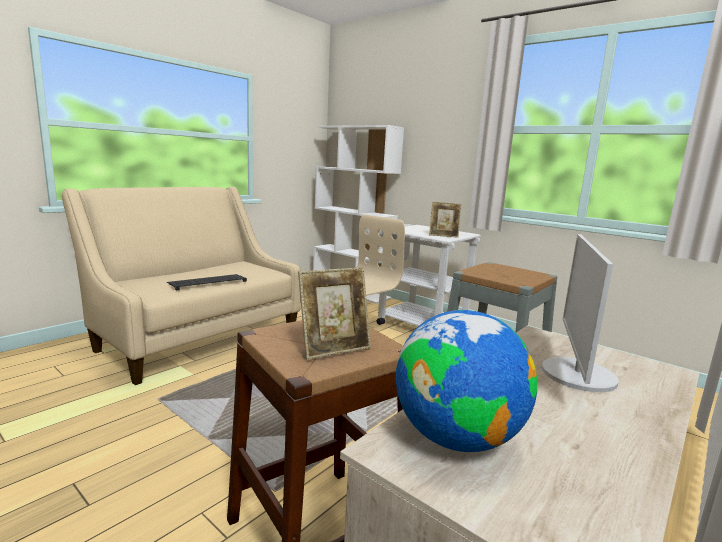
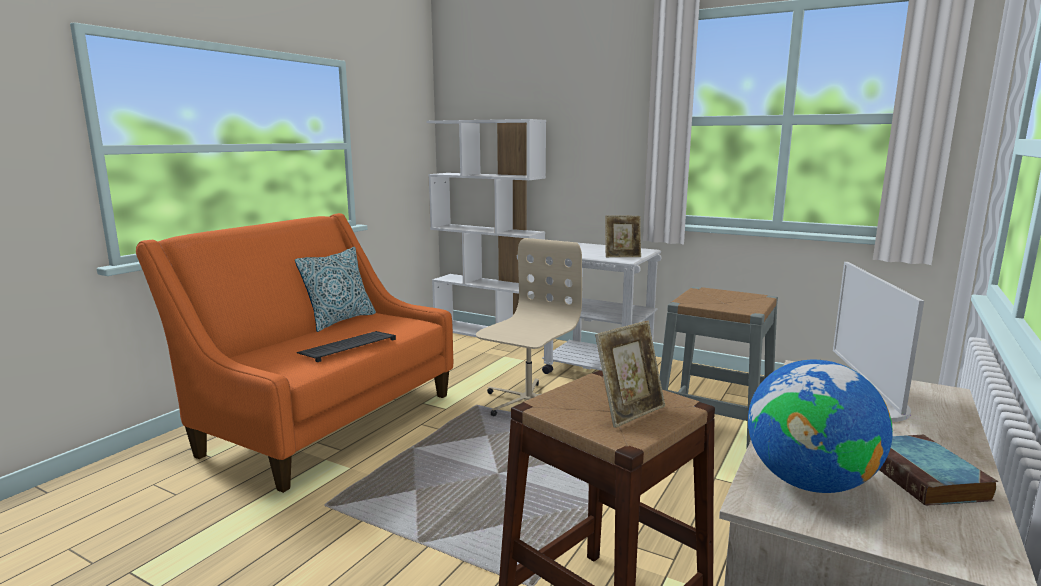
camera: 10 degrees left, 0 degrees up
beige sofa [62,187,301,385] -> orange sofa [136,213,453,493]
none -> pillow [295,247,376,332]
none -> book [879,435,999,506]

